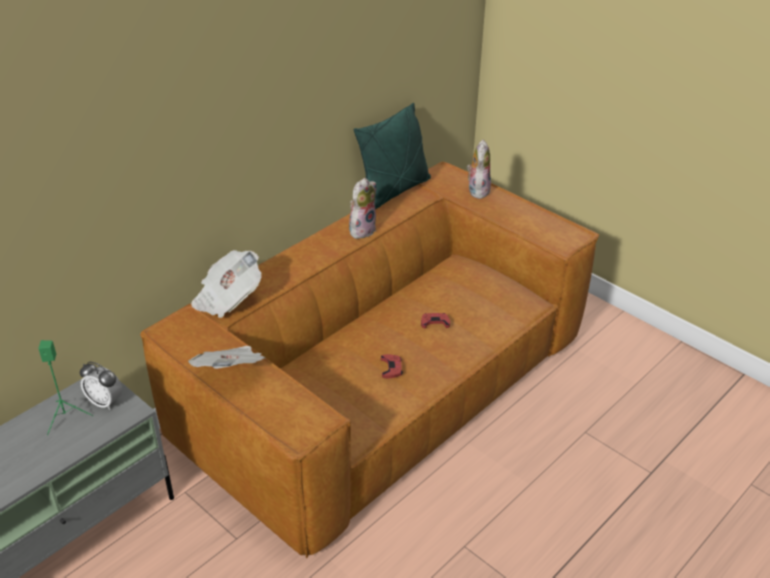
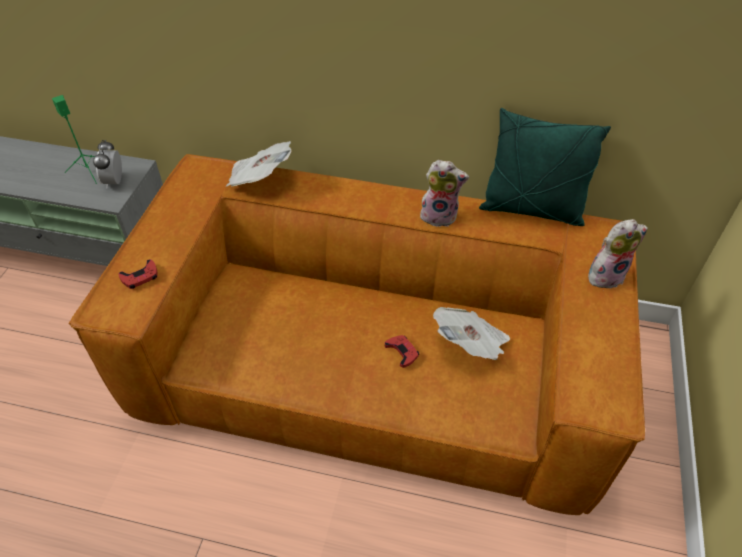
camera: 60 degrees right, 10 degrees up
newspaper [188,346,266,369] -> newspaper moved to [433,307,510,360]
red game controller [381,354,403,378] -> red game controller moved to [119,260,158,289]

